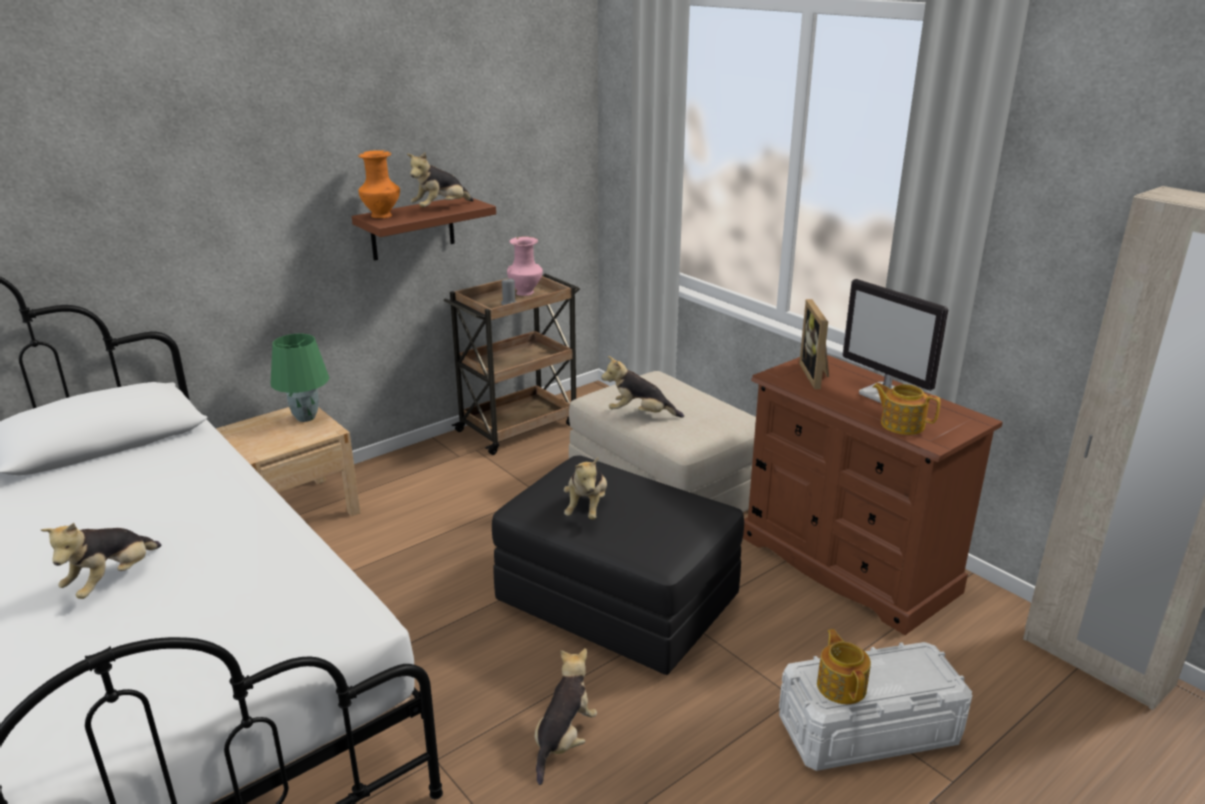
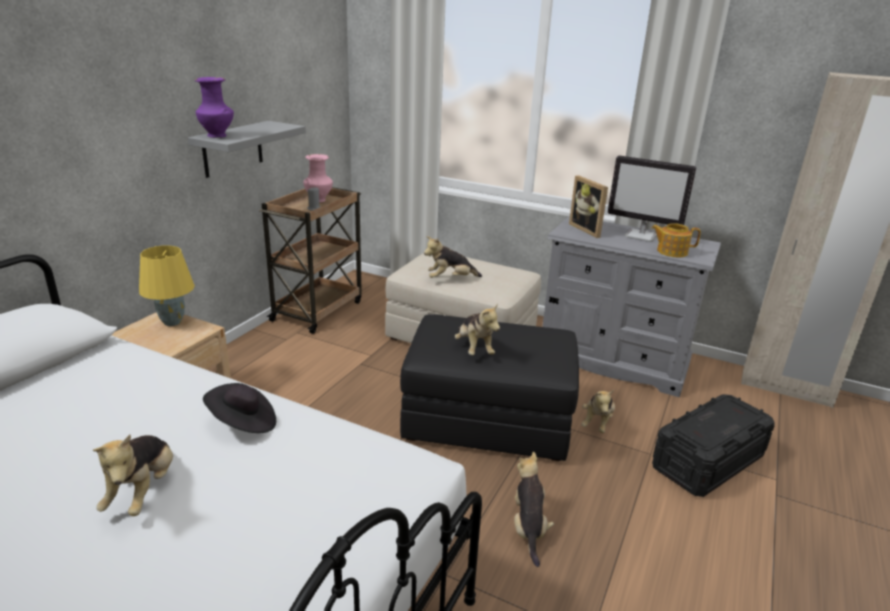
camera: 25 degrees left, 0 degrees up
green table lamp [271,334,329,422] -> yellow table lamp [139,245,195,326]
brown shelf [352,197,496,261] -> grey shelf [188,121,306,178]
orange vase [358,150,400,218] -> purple vase [195,77,234,138]
plush toy [407,152,474,207] -> plush toy moved to [581,390,615,433]
brown dresser [743,355,1002,635] -> grey dresser [542,215,721,397]
white storage box [779,642,973,771] -> black storage box [652,394,775,497]
teapot [817,629,871,704] -> none
none -> black hat [203,383,276,433]

